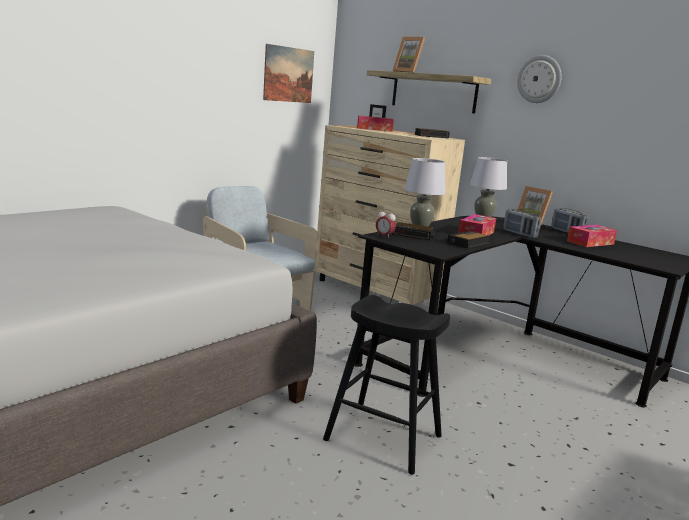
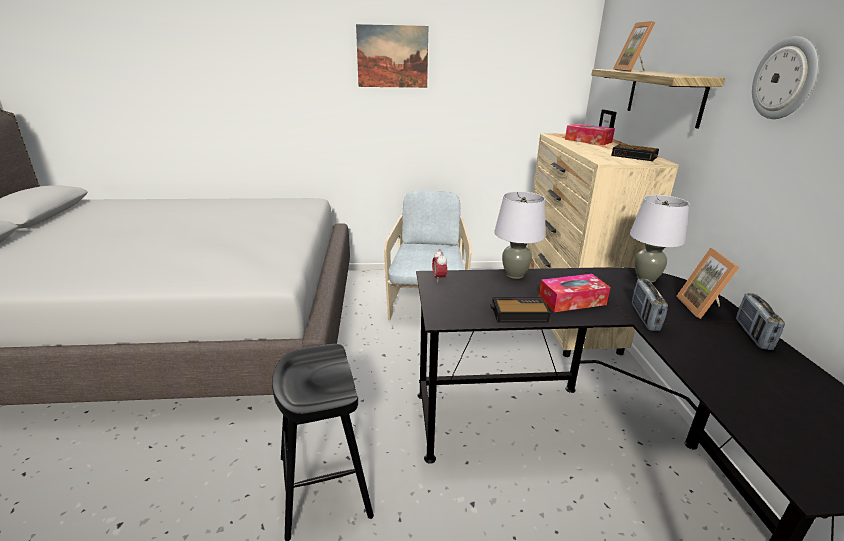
camera: 45 degrees right, 10 degrees up
picture [263,44,314,103] -> picture moved to [356,24,428,88]
alarm clock [392,222,435,240] -> none
tissue box [567,225,617,247] -> none

